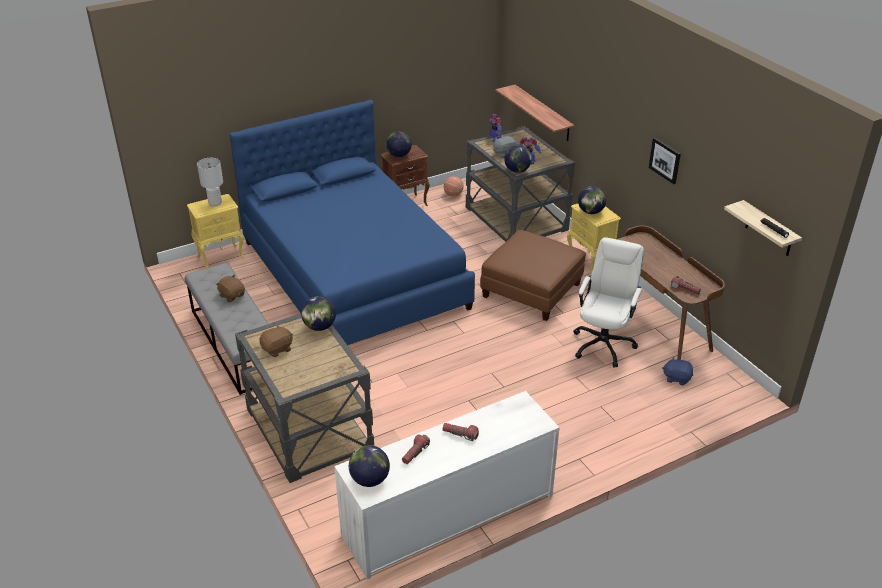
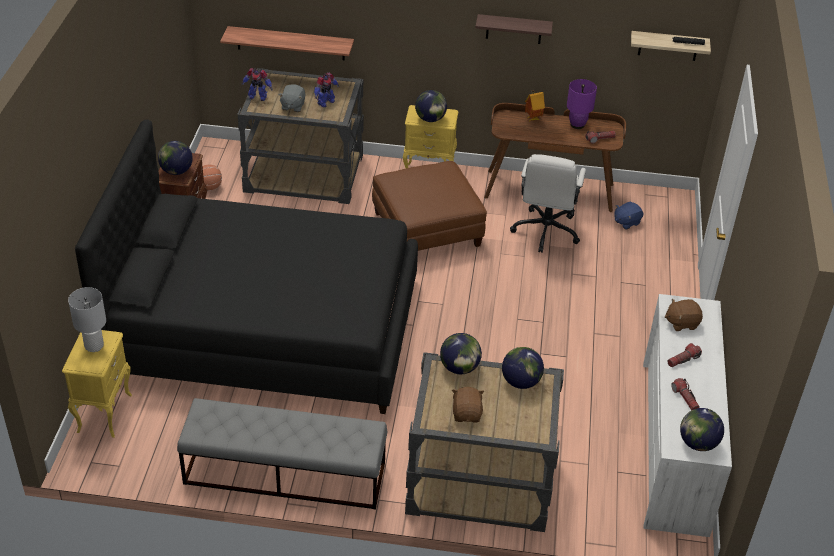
camera: 55 degrees left, 5 degrees up
brown plush toy [216,274,245,302] -> brown plush toy moved to [665,299,703,331]
blue bed [229,100,475,345] -> black bed [75,119,418,414]
globe [504,145,532,173] -> globe moved to [502,347,544,389]
white office chair [574,237,644,368] -> white office chair turned 135 degrees counterclockwise [510,154,586,253]
picture [649,137,681,184] -> shelf [475,14,553,44]
none -> toy house [525,90,545,121]
none -> purple table lamp [567,79,597,129]

